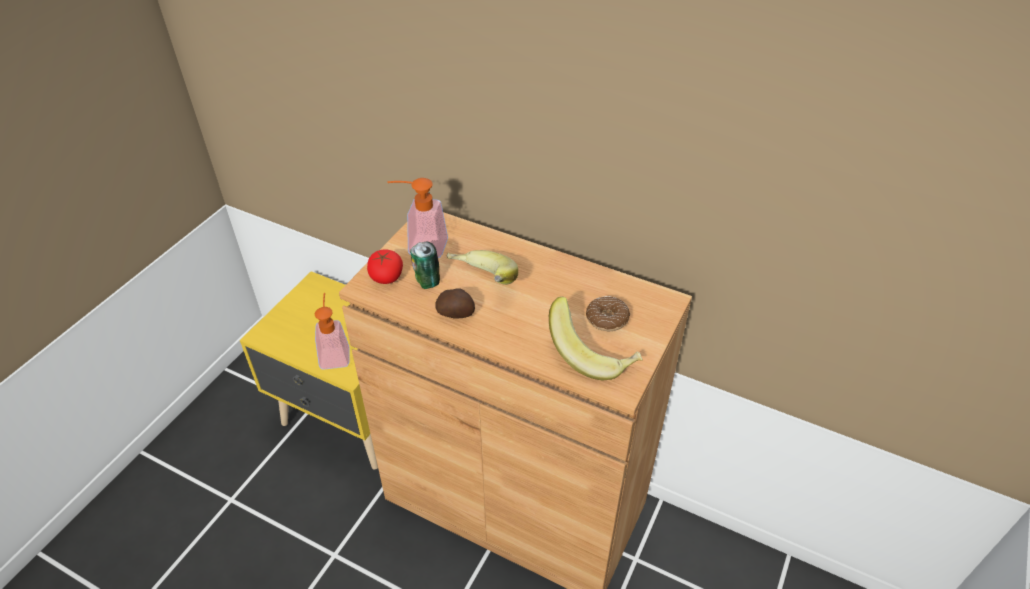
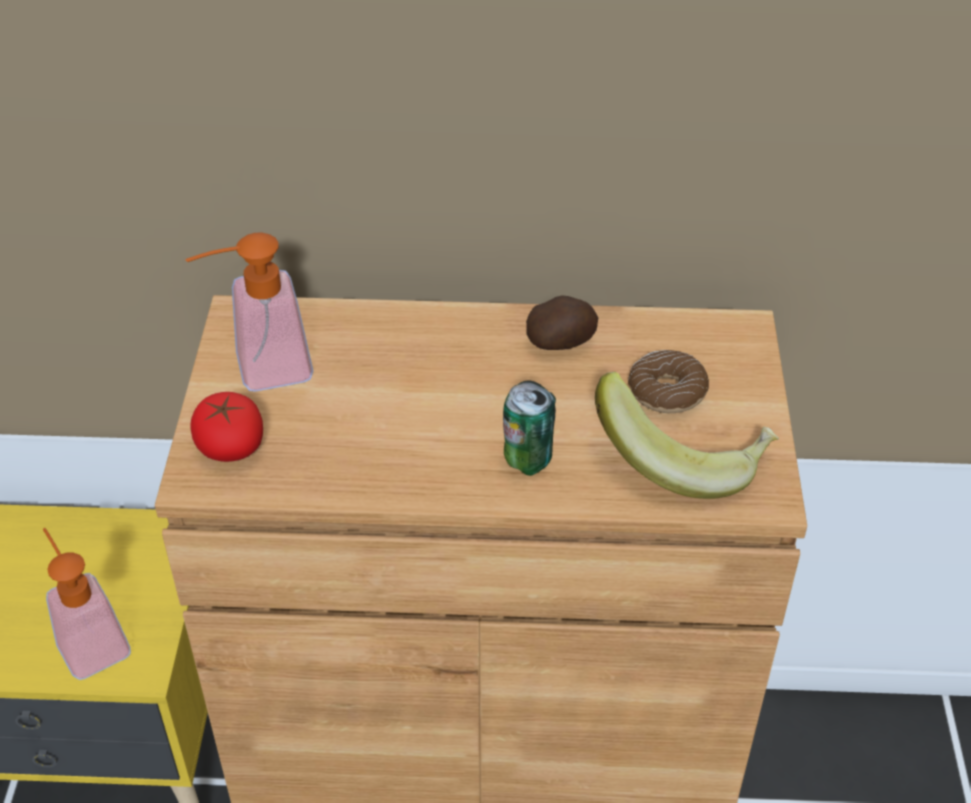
camera: 25 degrees left, 0 degrees up
can [410,242,440,289] -> can moved to [503,380,556,476]
potato [436,288,475,318] -> potato moved to [526,295,598,350]
banana [446,250,518,285] -> none

